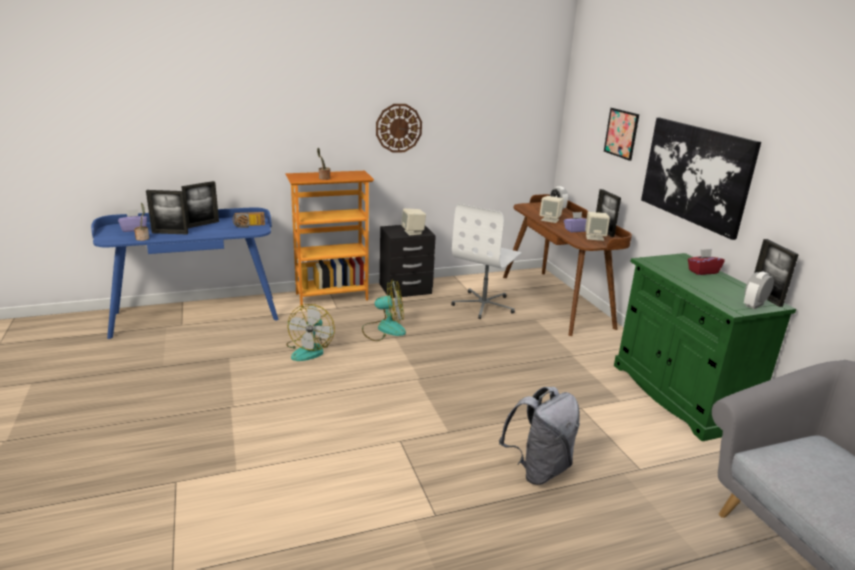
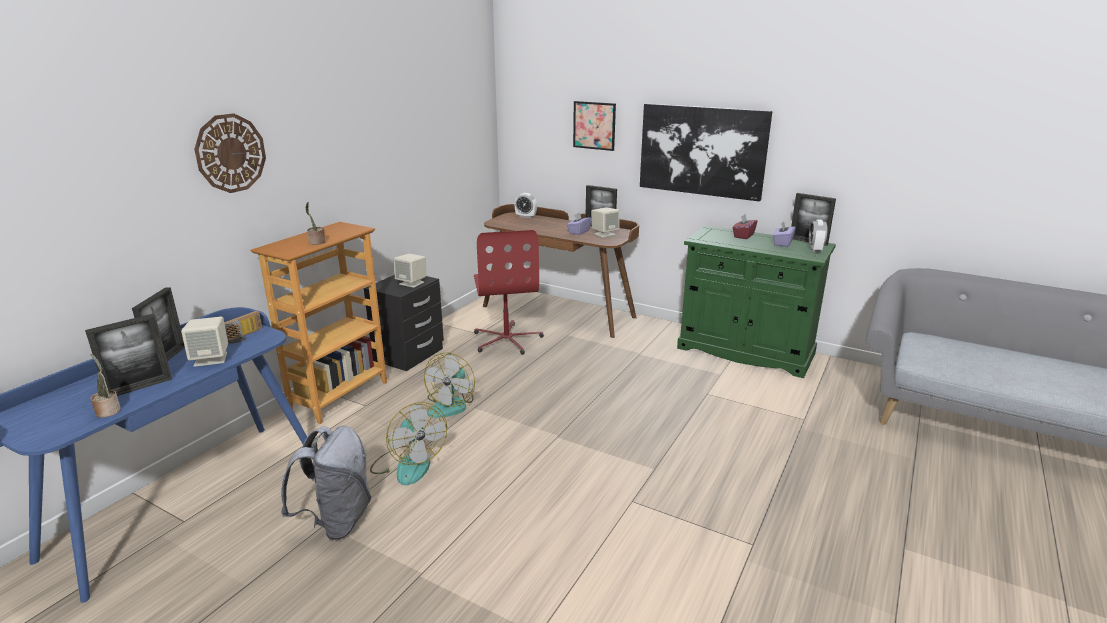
camera: 40 degrees left, 0 degrees up
purple tissue box [118,209,147,232] -> purple tissue box moved to [773,221,795,247]
fan [362,279,406,341] -> fan turned 150 degrees clockwise [424,353,475,418]
wall clock [376,104,422,153] -> wall clock moved to [194,113,266,193]
white office chair [451,204,522,319] -> red office chair [474,230,544,355]
grey backpack [499,387,580,485] -> grey backpack moved to [281,426,371,540]
beige speaker [540,196,564,223] -> beige speaker moved to [181,317,228,367]

